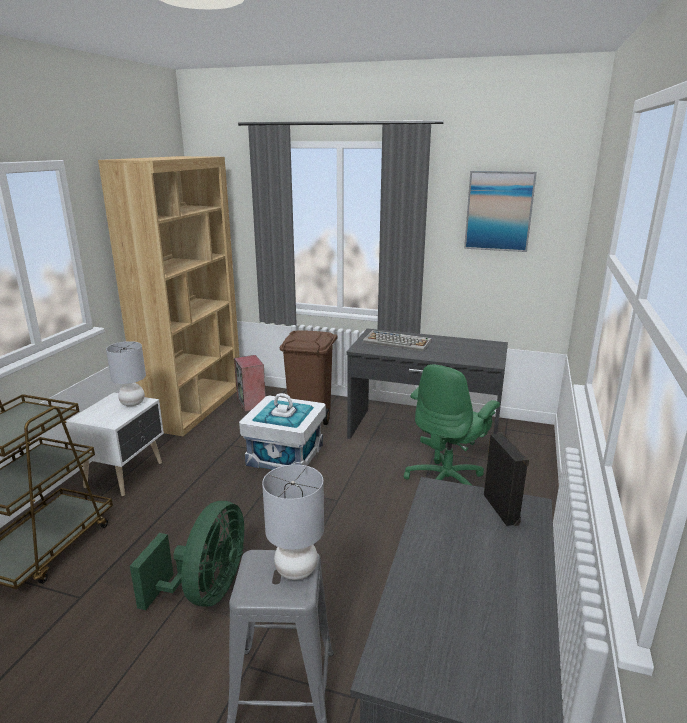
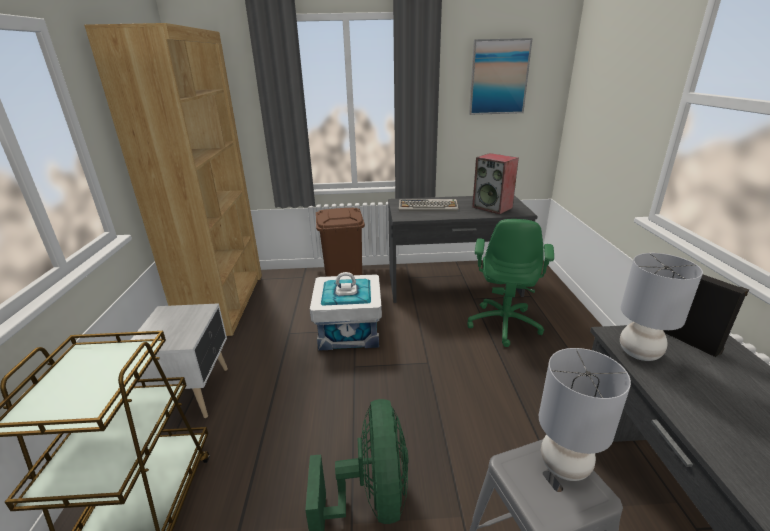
camera: 20 degrees left, 5 degrees up
grey table lamp [106,341,146,406] -> grey table lamp moved to [620,253,703,361]
speaker [234,355,266,412] -> speaker moved to [472,153,519,214]

